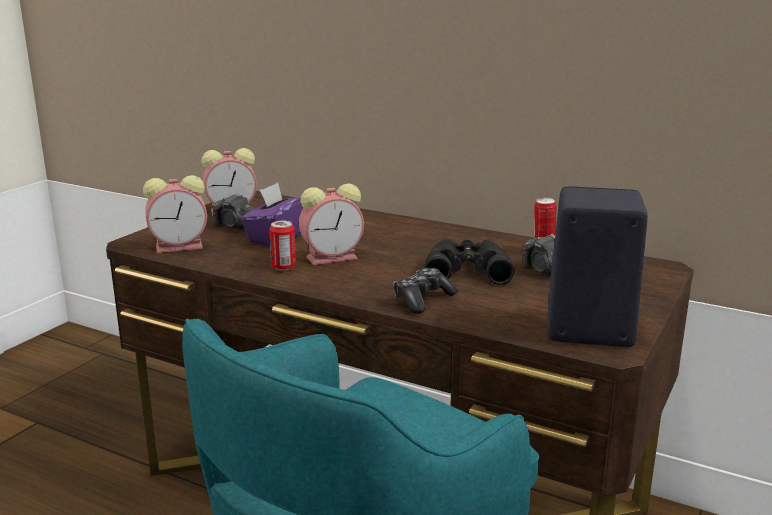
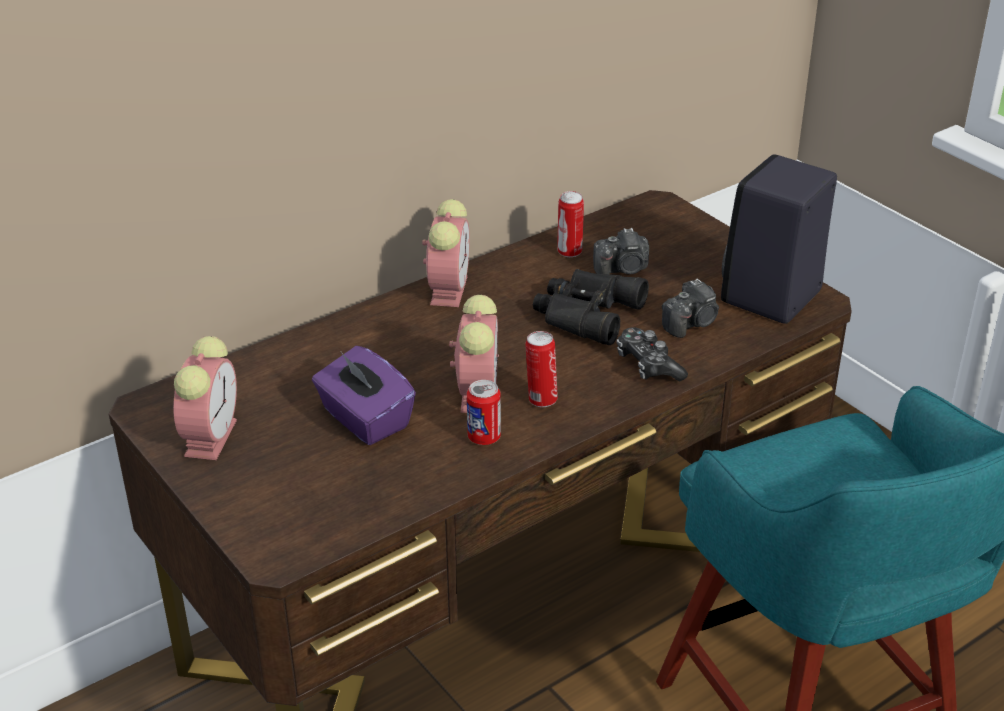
camera: 65 degrees left, 15 degrees up
alarm clock [143,175,207,253] -> alarm clock moved to [422,199,470,307]
camera [212,193,255,229] -> camera moved to [662,279,719,338]
none -> can [525,331,558,407]

